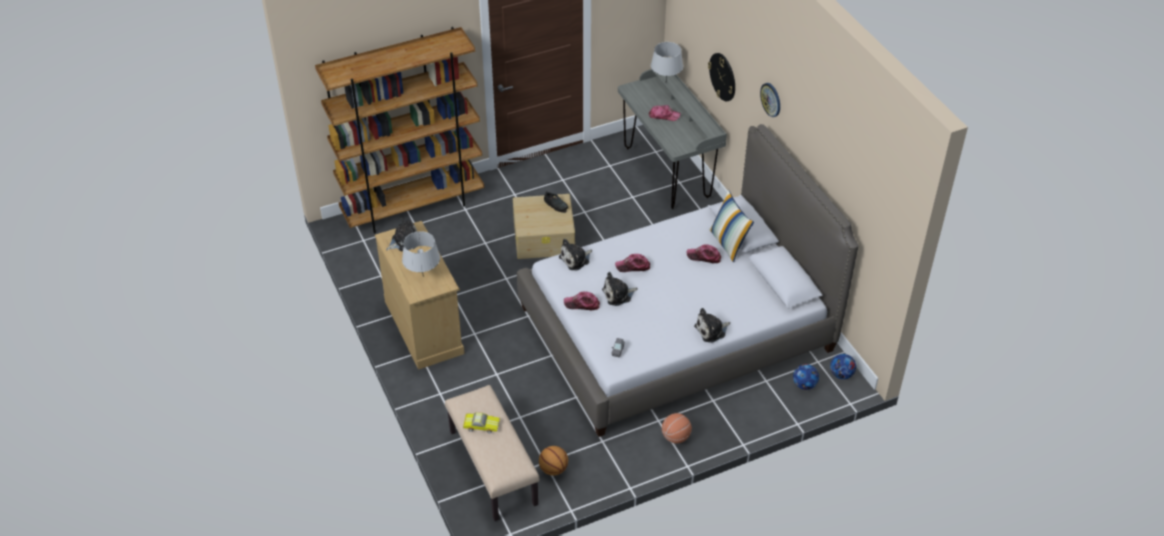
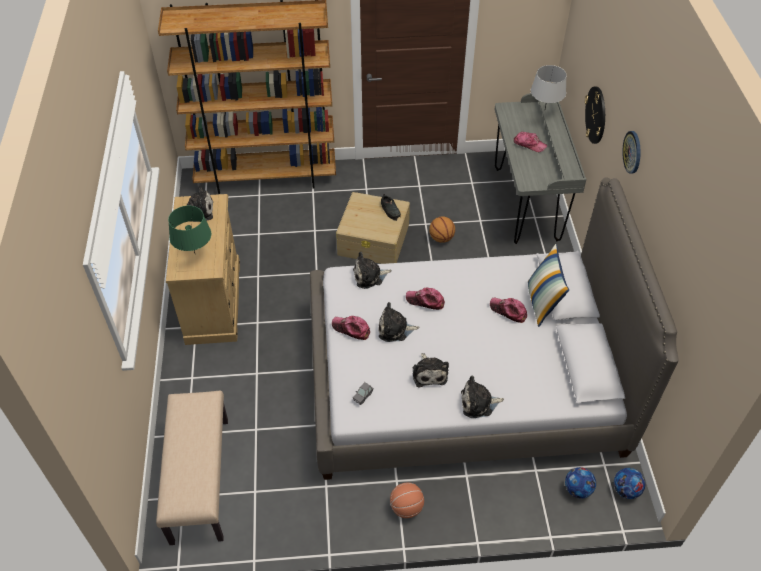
camera: 20 degrees right, 5 degrees up
grey table lamp [402,231,440,277] -> green table lamp [168,206,211,253]
toy car [463,412,500,433] -> none
basketball [539,446,568,476] -> basketball moved to [429,217,455,243]
none -> plush toy [413,353,449,387]

